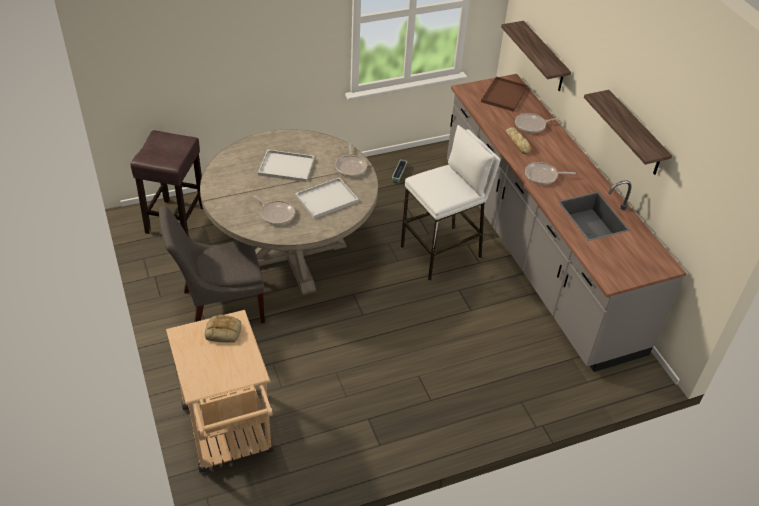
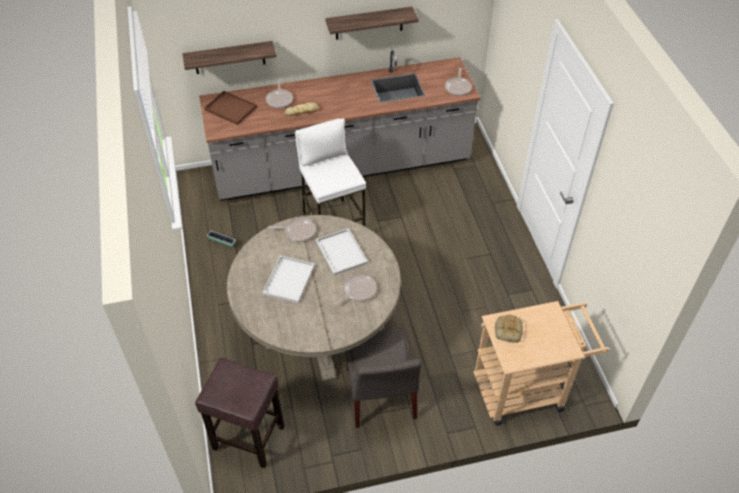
camera: 80 degrees left, 5 degrees up
frying pan [525,162,576,185] -> frying pan moved to [445,68,472,96]

